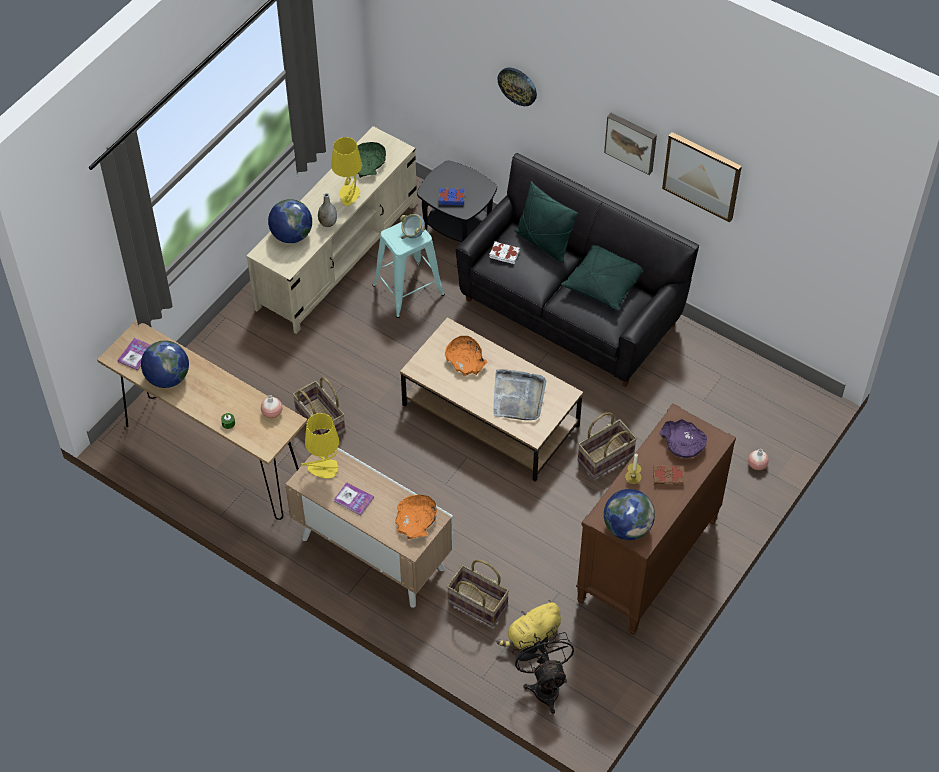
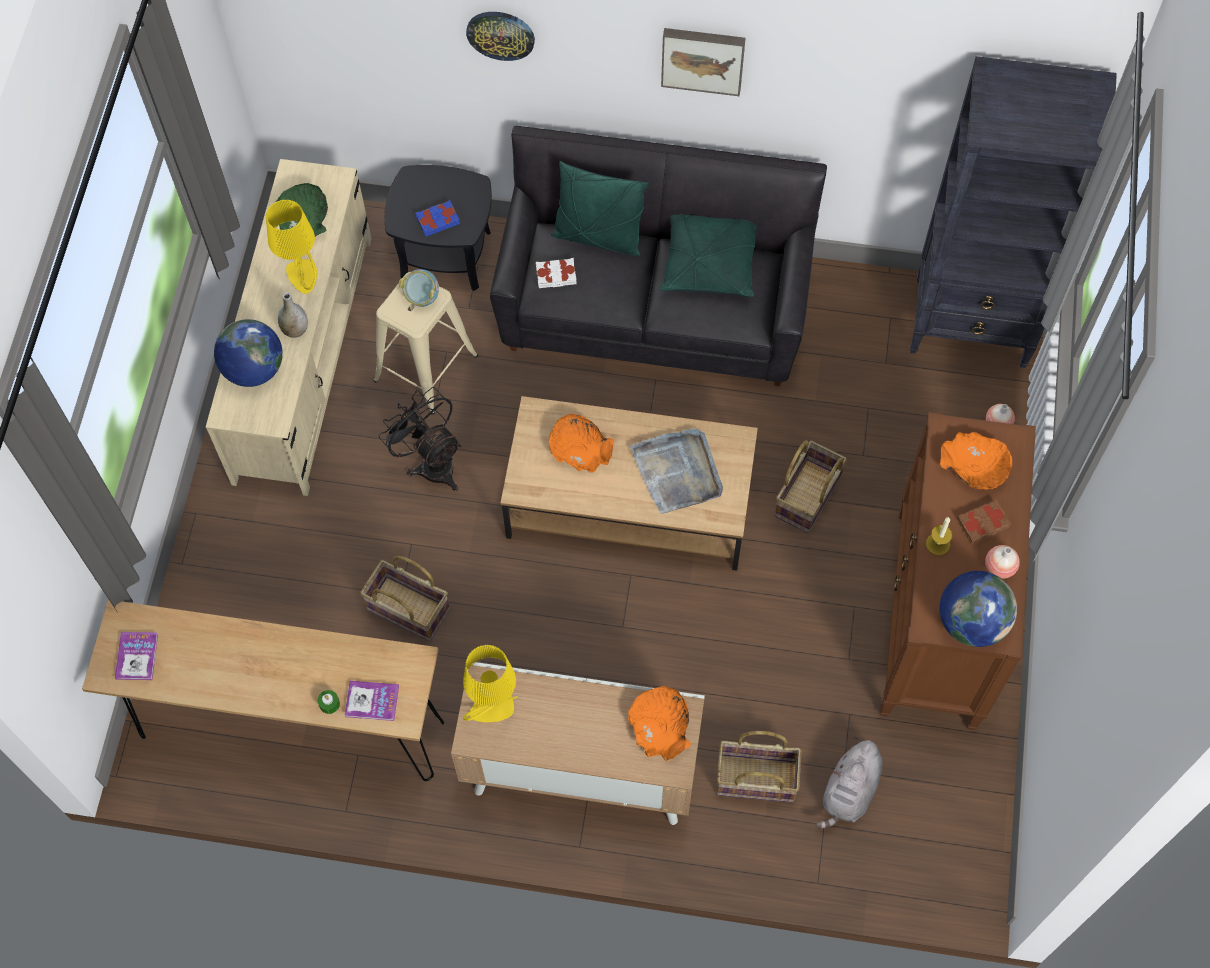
camera: 25 degrees left, 10 degrees up
globe [141,340,189,388] -> none
vase [261,395,282,418] -> vase moved to [985,545,1020,579]
book [334,482,374,515] -> book moved to [344,681,399,721]
turquoise stool [372,222,445,318] -> beige stool [374,272,478,415]
yellow plush toy [496,600,561,650] -> grey plush toy [815,737,883,829]
black fan [512,630,574,714] -> black fan moved to [379,387,461,491]
purple bowl [659,419,707,458] -> orange bowl [940,432,1012,490]
picture [662,132,742,222] -> none
none -> black bookcase [910,56,1117,368]

